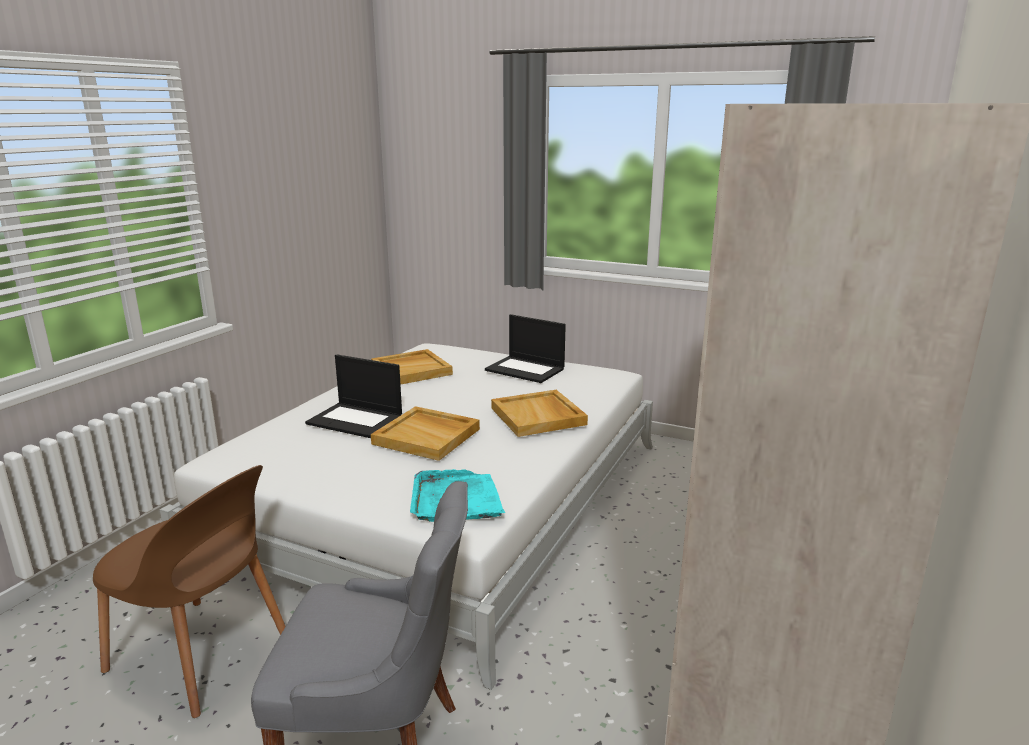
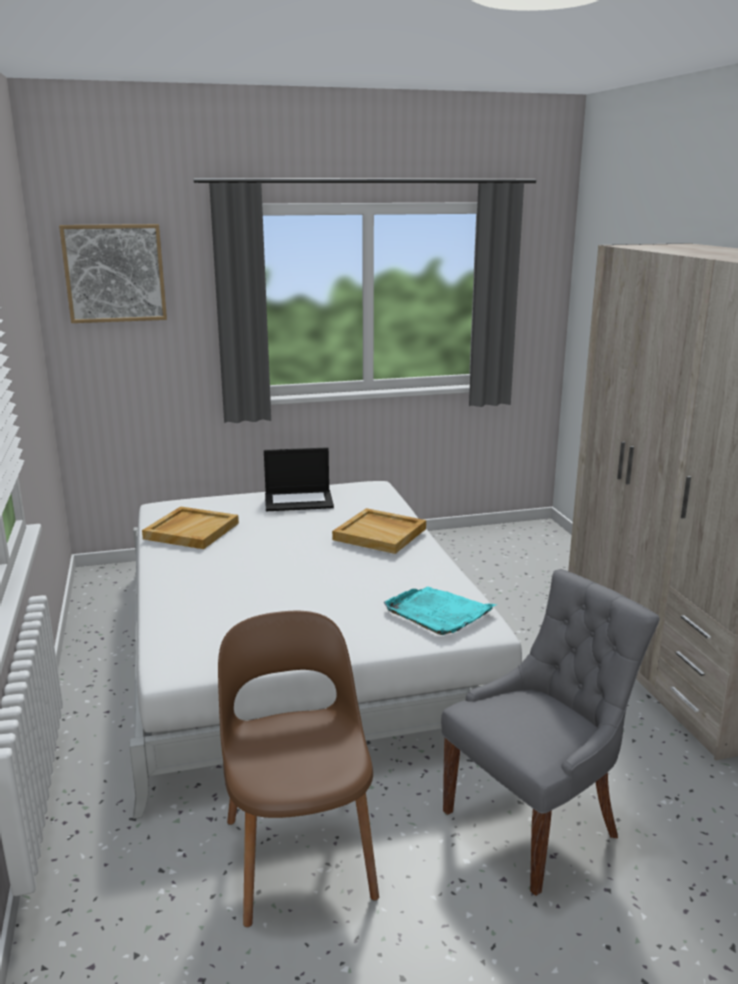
camera: 40 degrees left, 0 degrees up
brown chair [93,465,286,718] -> brown chair turned 90 degrees counterclockwise [218,611,379,927]
laptop [305,354,402,438] -> none
beige tray [371,406,480,461] -> none
none -> picture [59,224,167,323]

